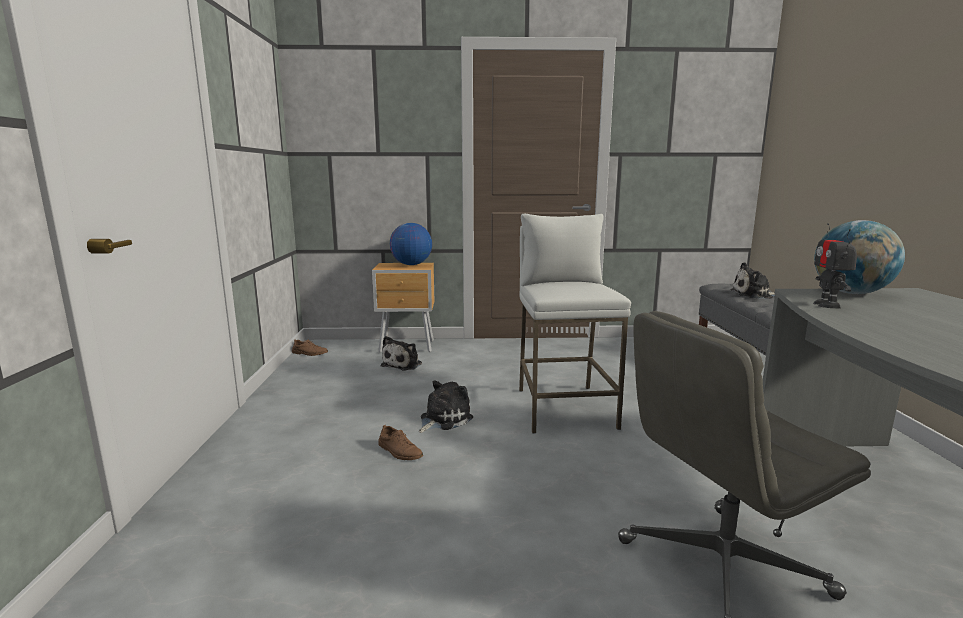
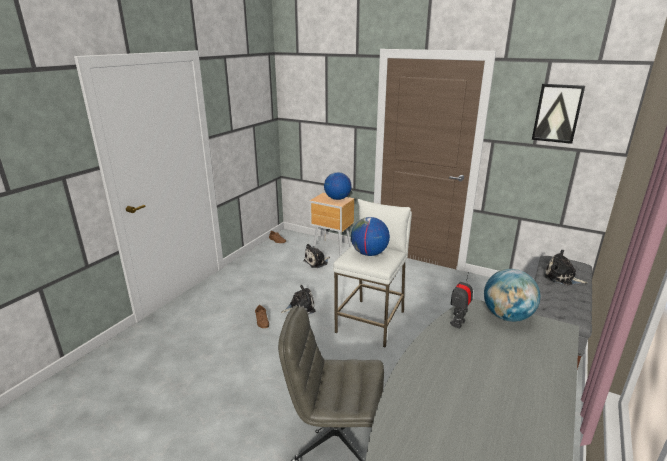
camera: 30 degrees right, 10 degrees up
none -> globe [351,217,390,256]
none -> picture [532,84,585,144]

